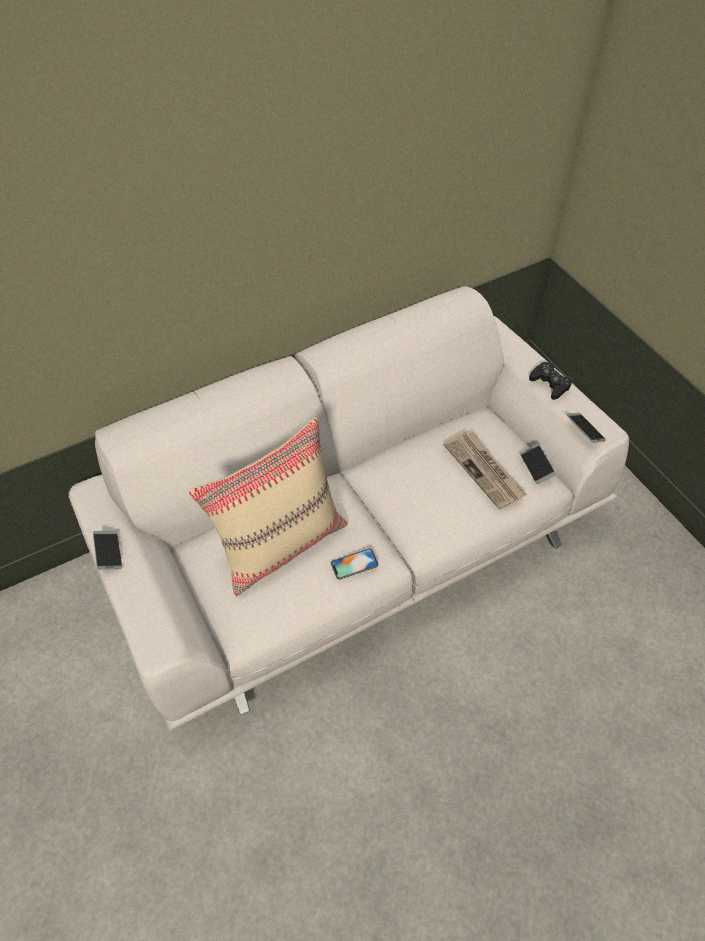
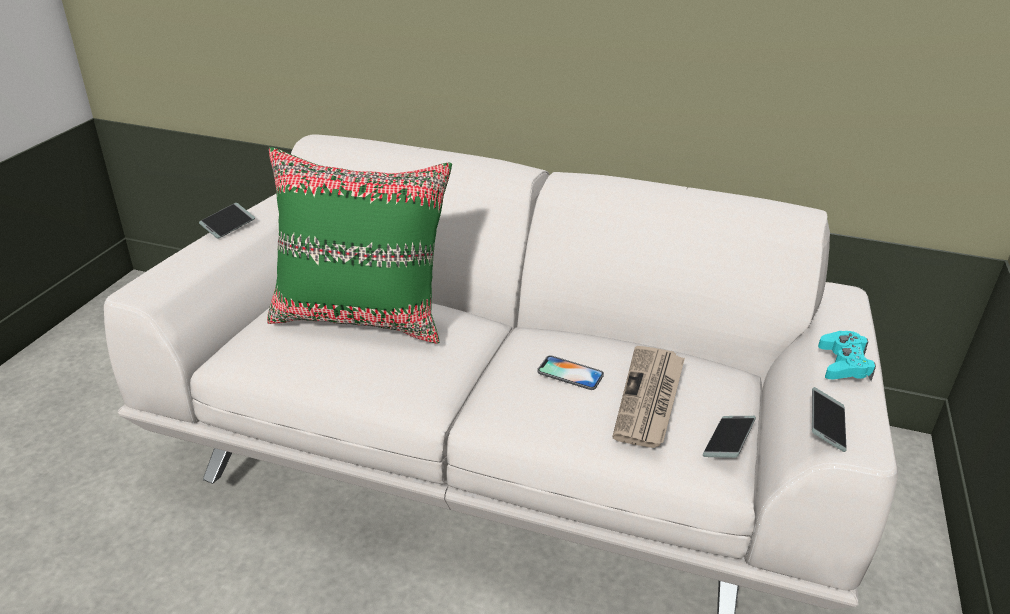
camera: 45 degrees right, 20 degrees down
beige pillow [188,417,348,596] -> green pillow [267,147,452,344]
phone [331,548,378,580] -> phone moved to [537,355,604,390]
black game controller [529,362,573,400] -> turquoise game controller [818,331,876,381]

